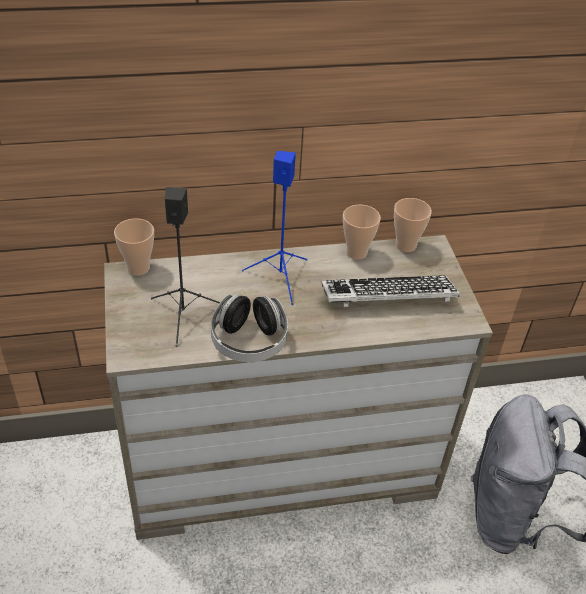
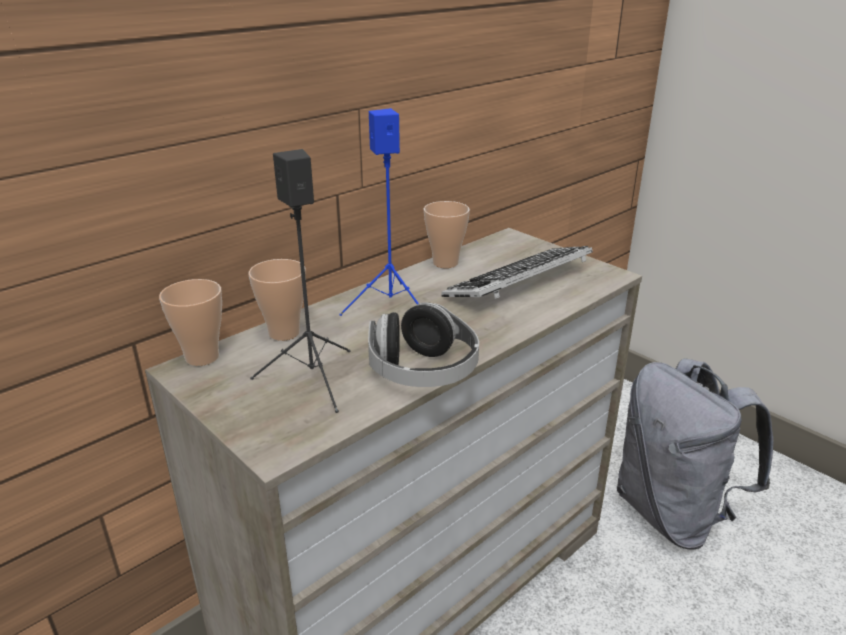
camera: 30 degrees left, 15 degrees down
cup [394,198,432,252] -> cup moved to [248,259,306,341]

